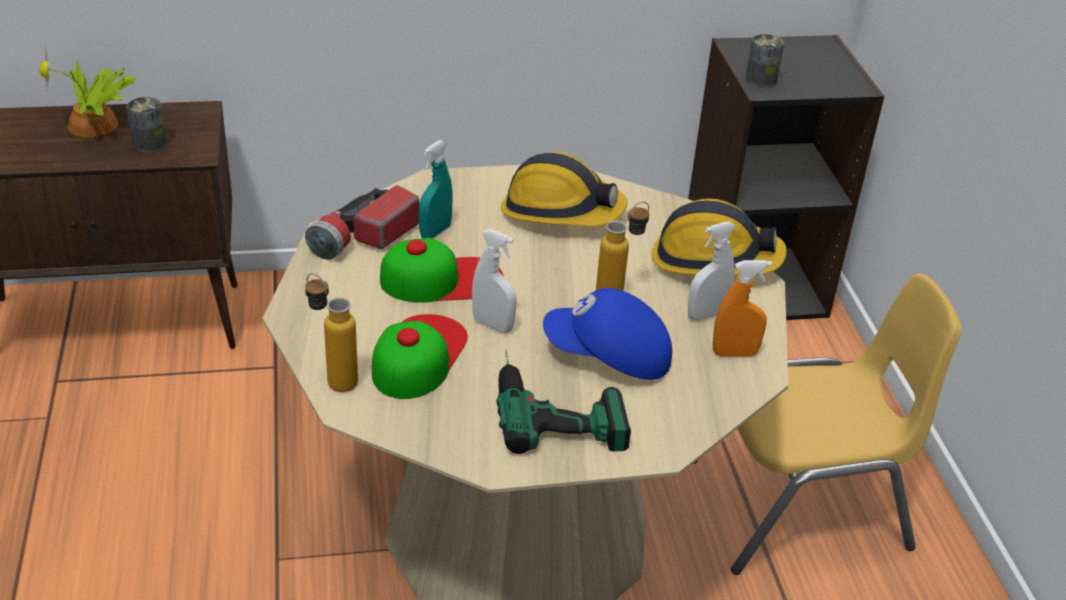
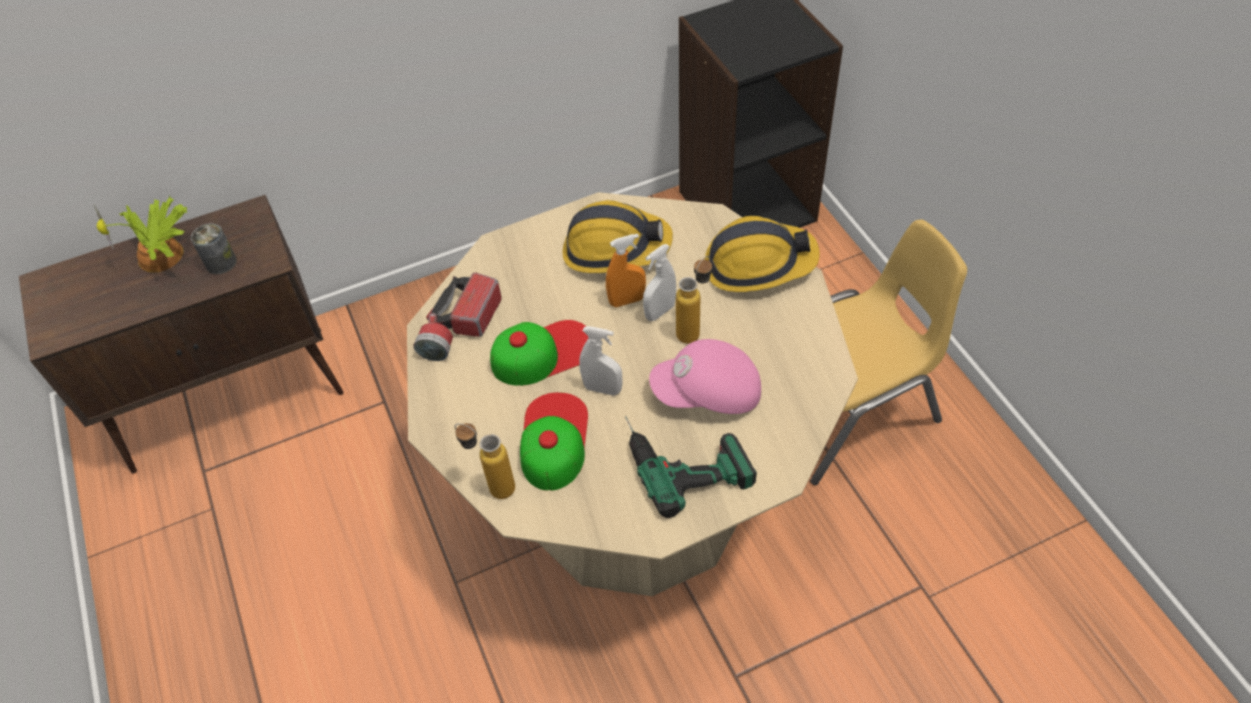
camera: 10 degrees left, 15 degrees up
turquoise spray bottle [419,140,453,238] -> none
blue cap [543,288,672,380] -> pink cap [649,339,761,414]
white spray bottle [688,221,736,320] -> white spray bottle moved to [643,244,676,321]
orange spray bottle [713,260,772,357] -> orange spray bottle moved to [606,234,646,307]
can [745,34,784,87] -> none

